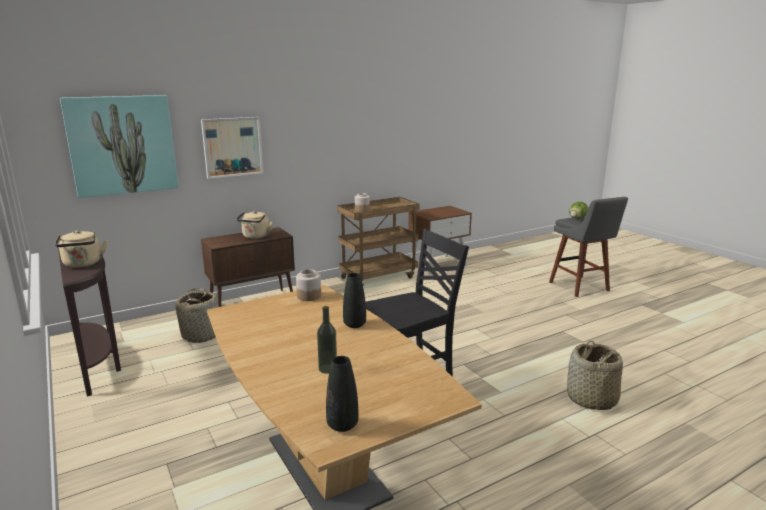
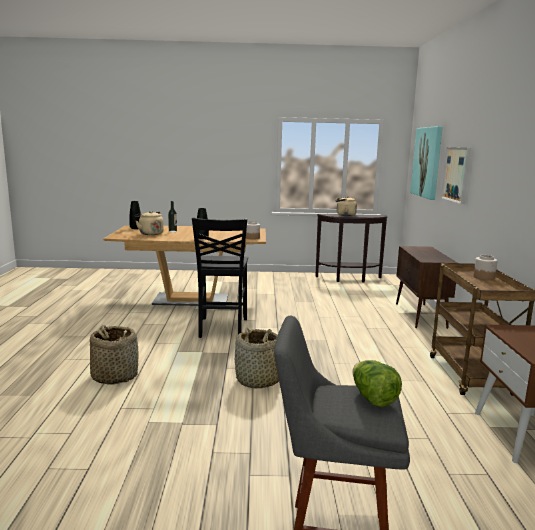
camera: 120 degrees right, 5 degrees down
basket [175,288,219,343] -> basket moved to [235,328,279,388]
beige kettle [236,211,273,239] -> beige kettle moved to [135,211,164,235]

